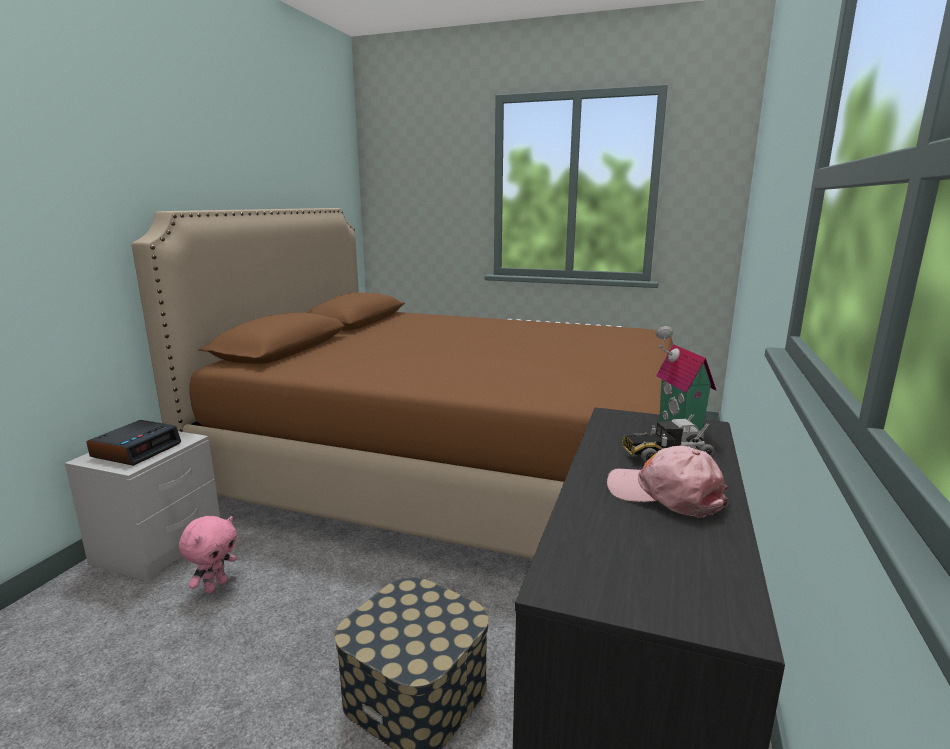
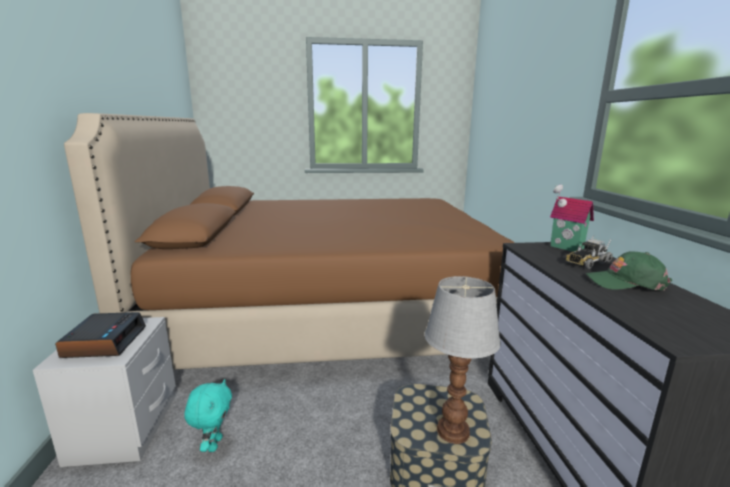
camera: 25 degrees left, 0 degrees up
pink plush toy [179,516,237,594] -> turquoise plush toy [184,379,232,452]
pink cap [607,445,728,517] -> green cap [586,251,672,291]
none -> table lamp [424,276,501,444]

